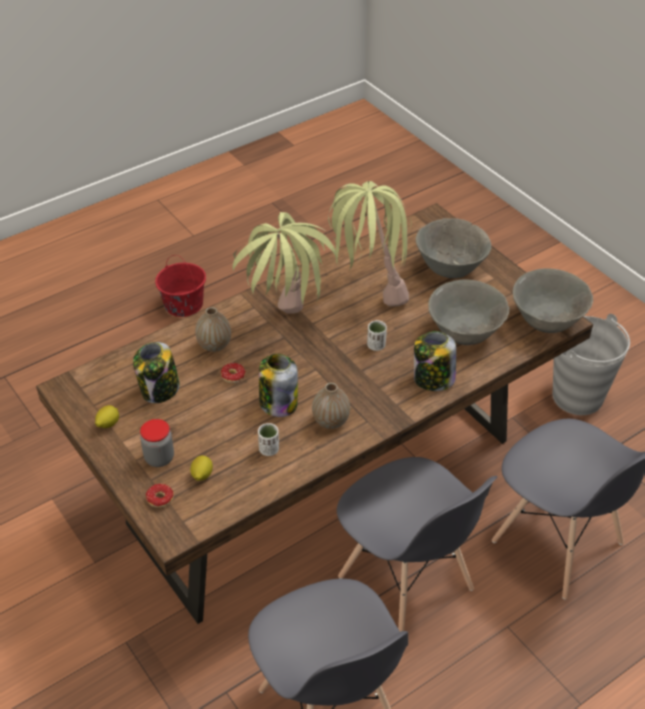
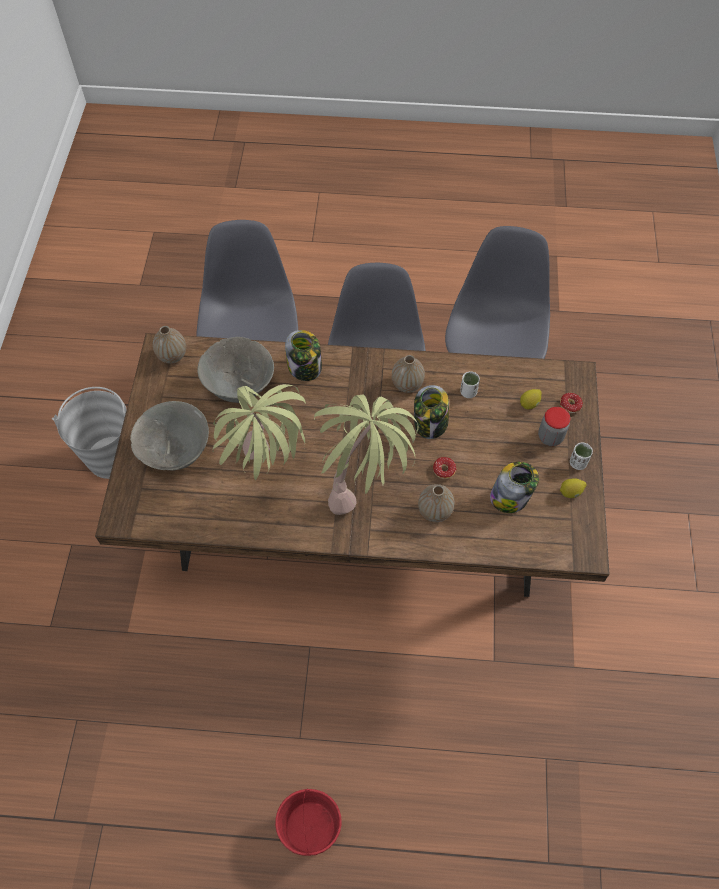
camera: 140 degrees left, 15 degrees up
white cup [367,320,387,351] -> white cup moved to [570,443,593,470]
grey bowl [513,268,593,333] -> vase [153,326,186,363]

